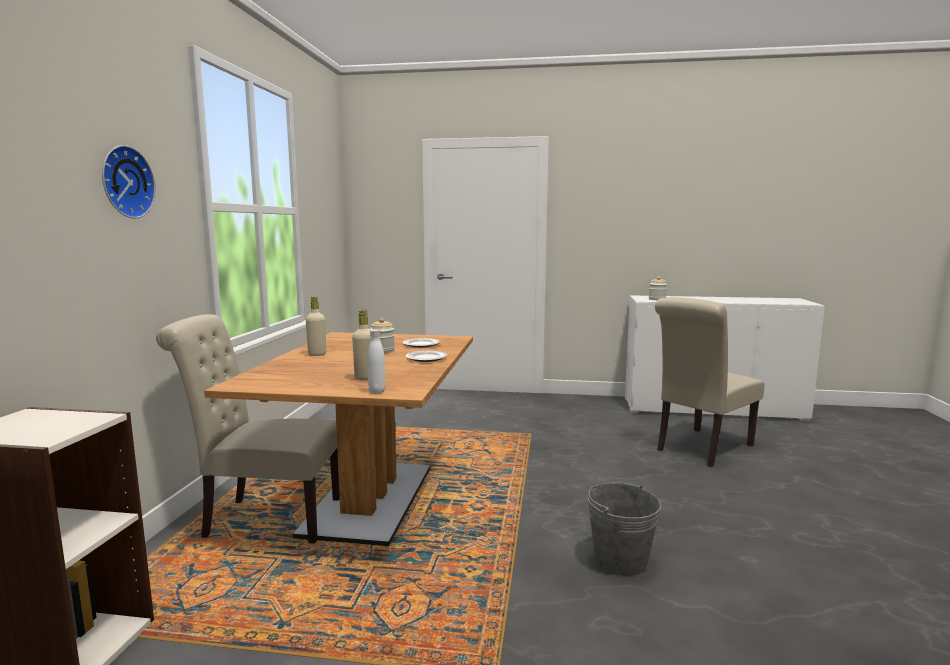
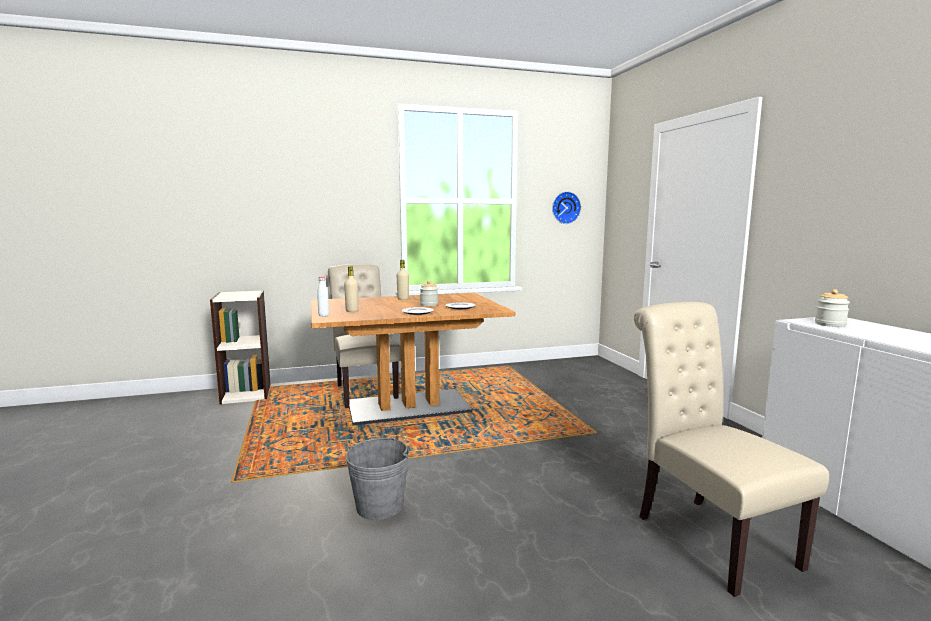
camera: 65 degrees right, 0 degrees up
wall clock [102,145,156,219] -> wall clock moved to [552,191,581,224]
beige chair [655,297,764,467] -> beige chair turned 45 degrees clockwise [634,302,829,597]

